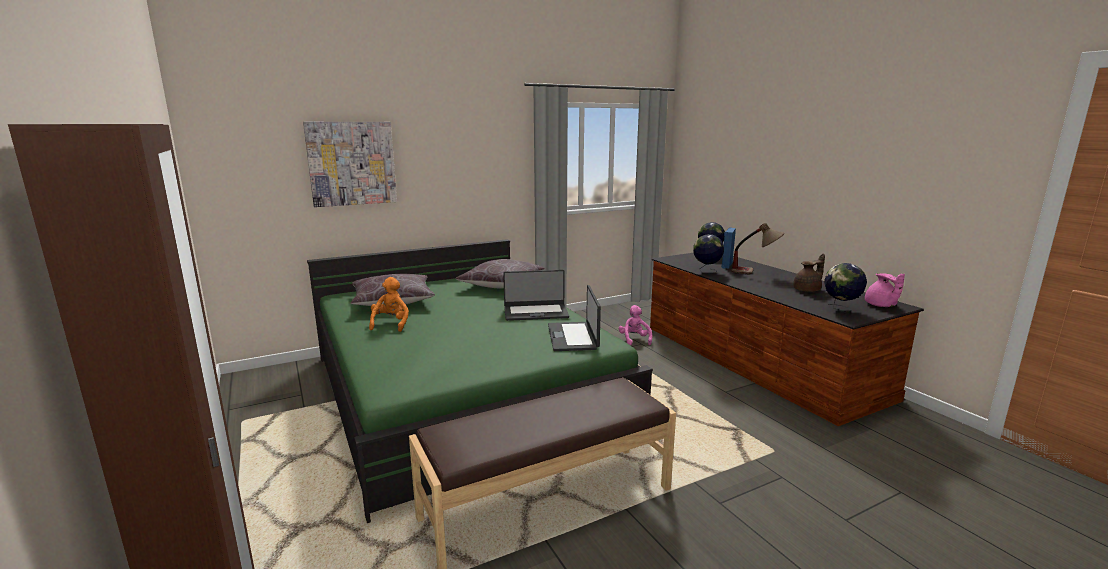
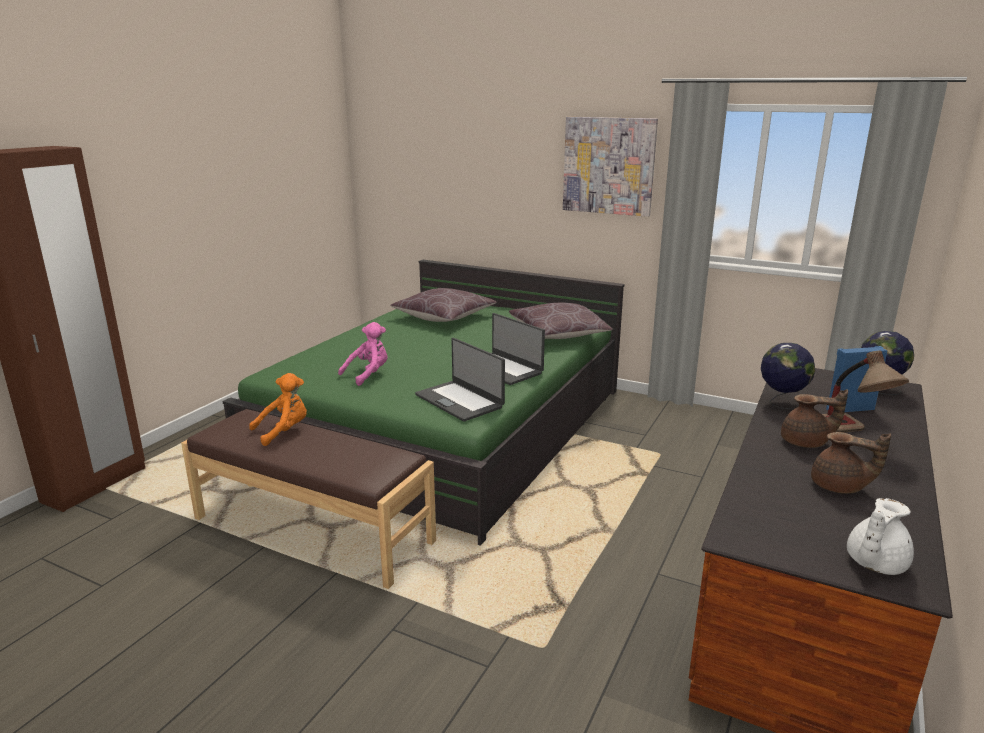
camera: 55 degrees right, 5 degrees up
picture [303,122,397,207] -> picture moved to [563,117,658,217]
orange plush toy [369,277,409,332] -> orange plush toy moved to [249,373,307,446]
laptop [548,285,601,351] -> laptop turned 90 degrees counterclockwise [415,338,505,421]
pink plush toy [619,305,652,345] -> pink plush toy moved to [338,322,387,386]
globe [824,263,867,313] -> none
pink teapot [865,273,905,307] -> white teapot [847,498,914,575]
none -> brown teapot [781,389,848,448]

